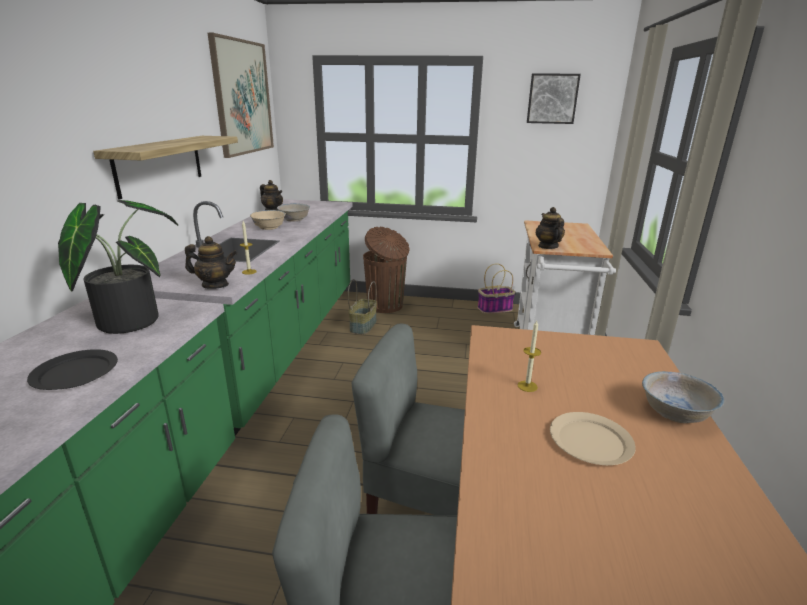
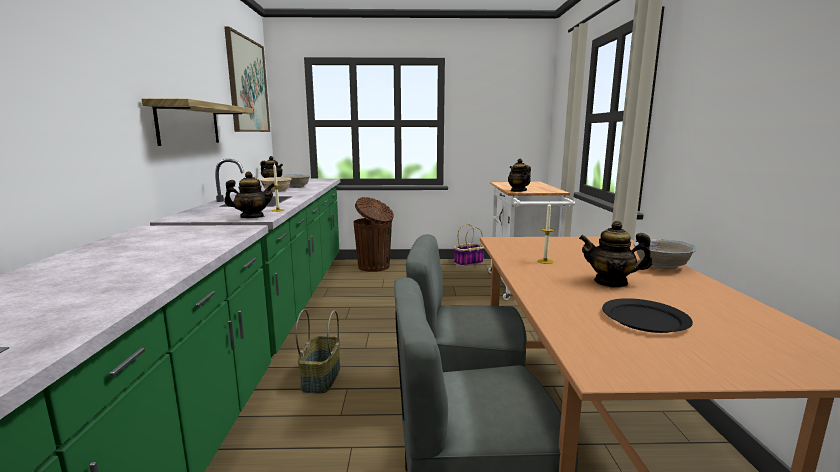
camera: 10 degrees left, 10 degrees down
black plate [27,349,118,390] -> black plate moved to [602,298,693,333]
potted plant [58,200,178,334] -> none
basket [348,279,377,335] -> basket moved to [296,309,340,394]
picture [527,73,581,124] -> none
beige plate [550,412,636,465] -> teapot [579,221,653,288]

